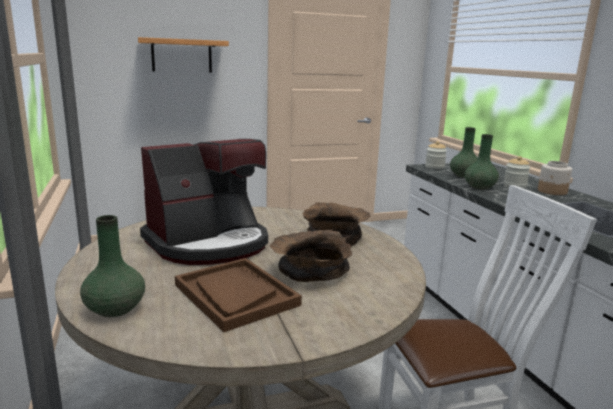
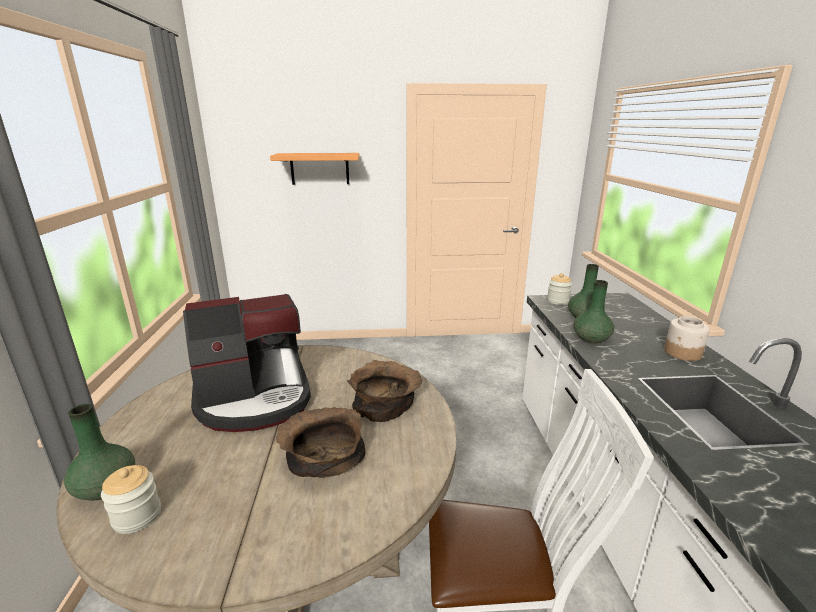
camera: 15 degrees right, 5 degrees up
brown tray [175,258,302,332] -> none
jar [504,156,531,188] -> jar moved to [101,465,161,534]

